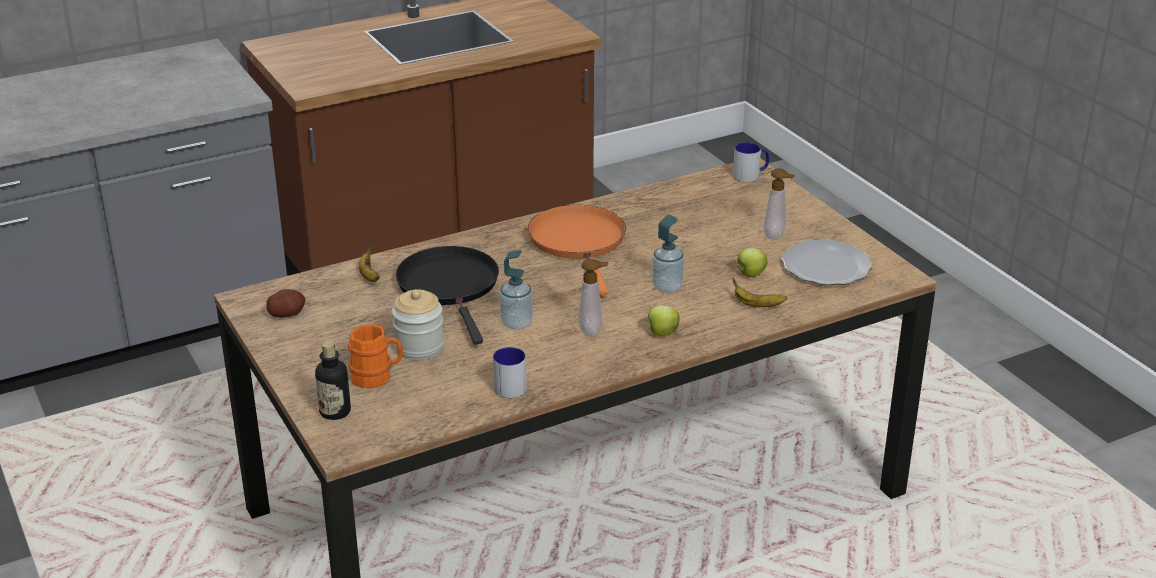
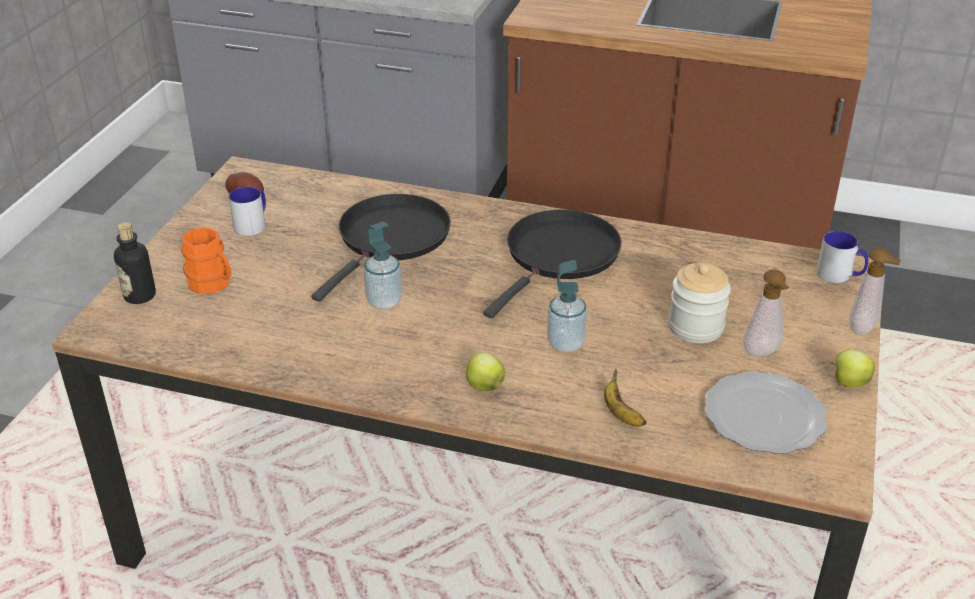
camera: 45 degrees right, 5 degrees up
banana [359,245,380,282] -> none
jar [392,289,444,360] -> jar moved to [668,263,731,343]
mug [493,347,526,398] -> mug moved to [229,187,266,236]
orange frying pan [528,205,626,295] -> black frying pan [483,209,622,318]
soap dispenser [578,259,609,337] -> soap dispenser moved to [849,248,902,335]
apple [736,248,767,277] -> apple moved to [830,349,875,387]

